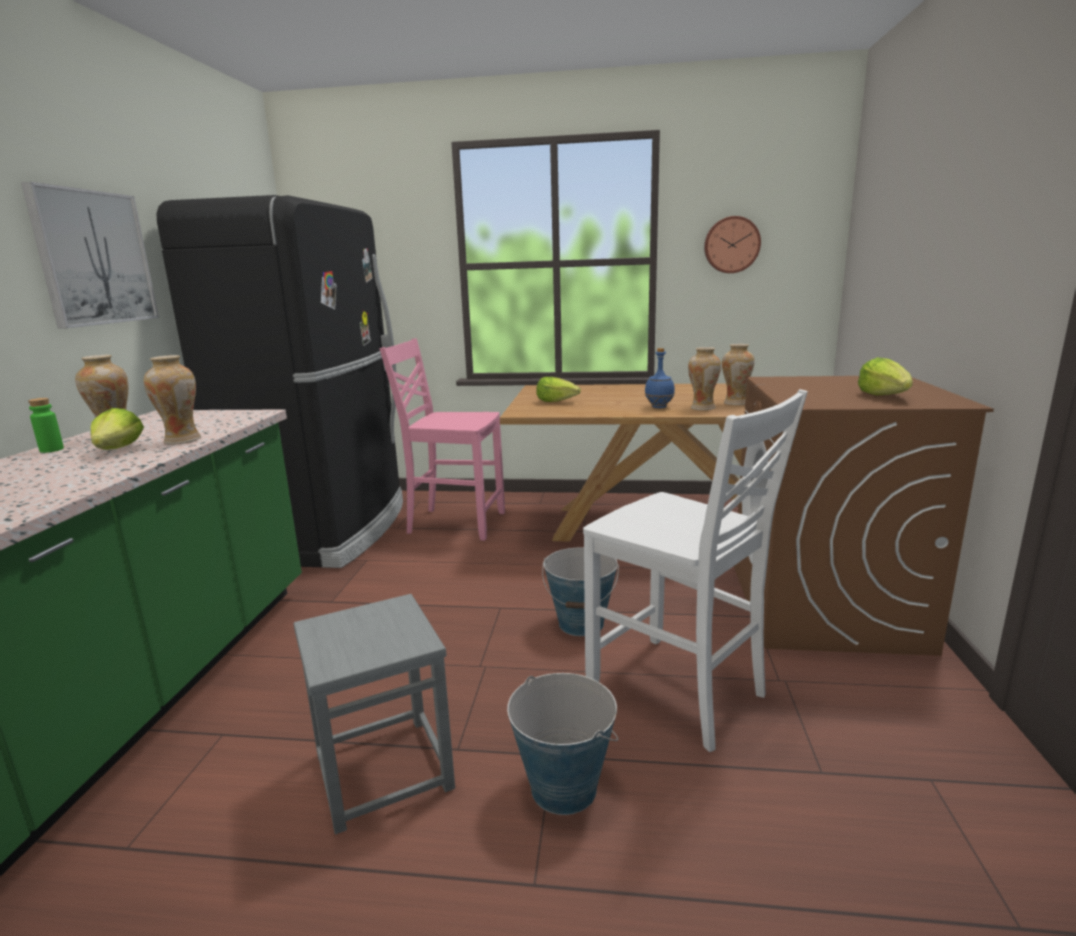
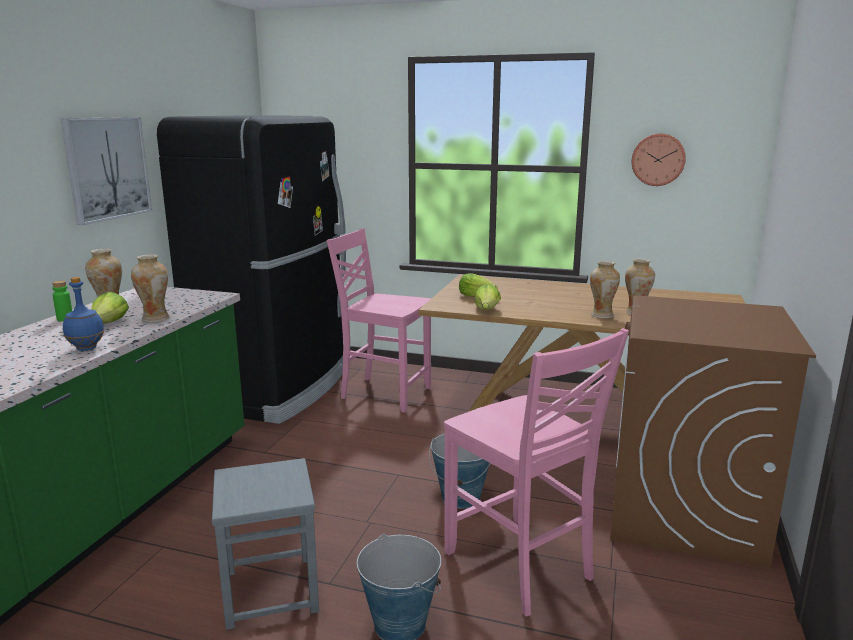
camera: 10 degrees right, 0 degrees up
white chair [583,389,808,752] -> pink chair [444,328,629,617]
blue bottle [645,348,675,408] -> blue bottle moved to [63,277,104,351]
lettuce [858,357,913,395] -> lettuce moved to [475,284,501,310]

